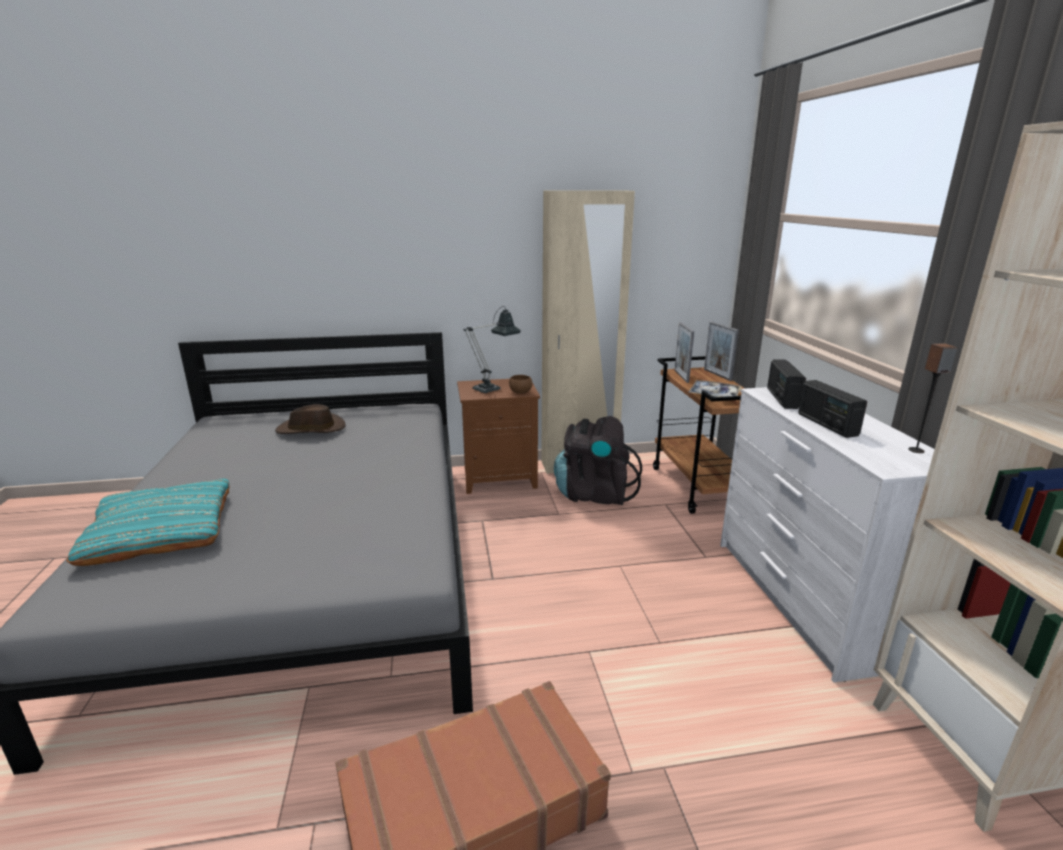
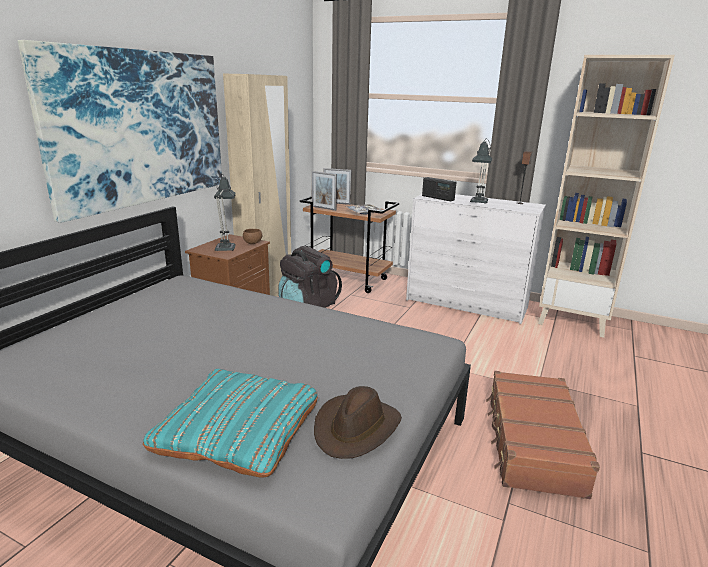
camera: 55 degrees left, 0 degrees up
brown hat [275,404,345,434] -> brown hat moved to [314,386,402,459]
radio [798,380,867,438] -> table lamp [470,138,492,203]
none -> picture [18,40,222,223]

